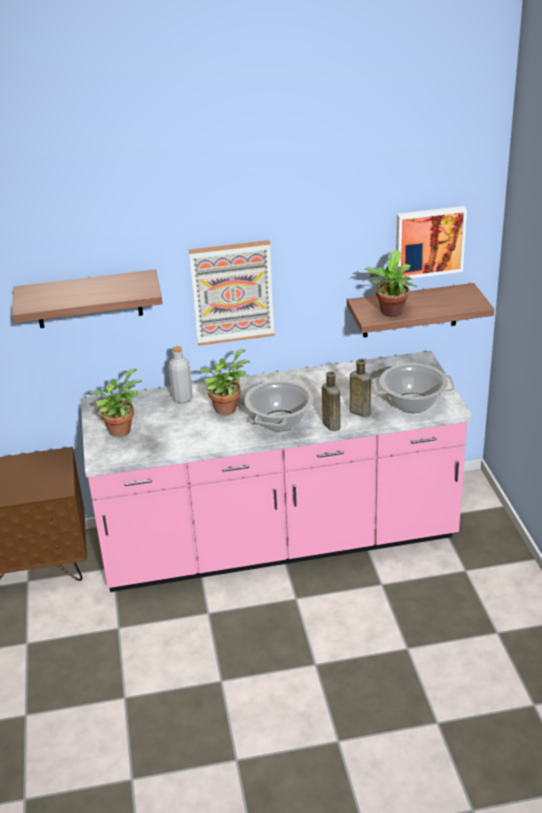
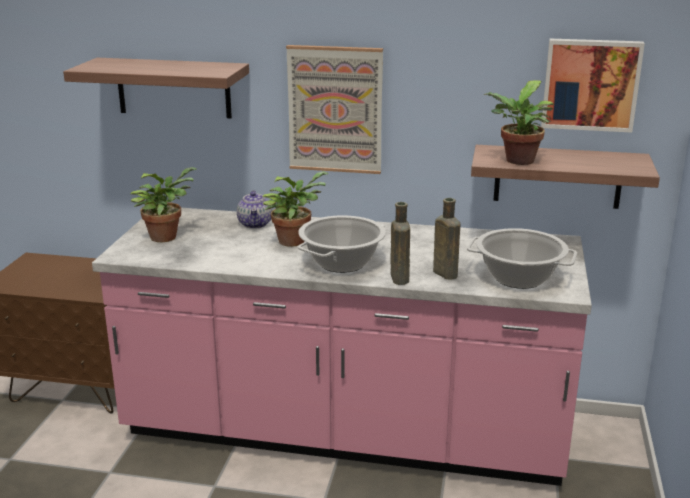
camera: 20 degrees right, 10 degrees down
grey bottle [168,346,193,404] -> teapot [237,190,272,229]

